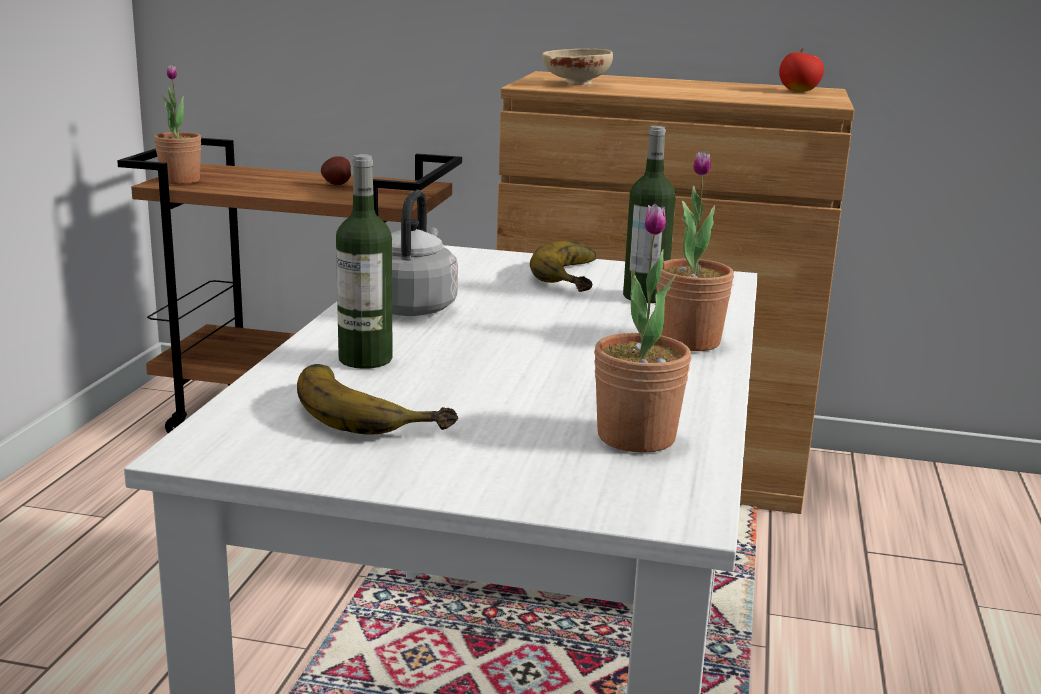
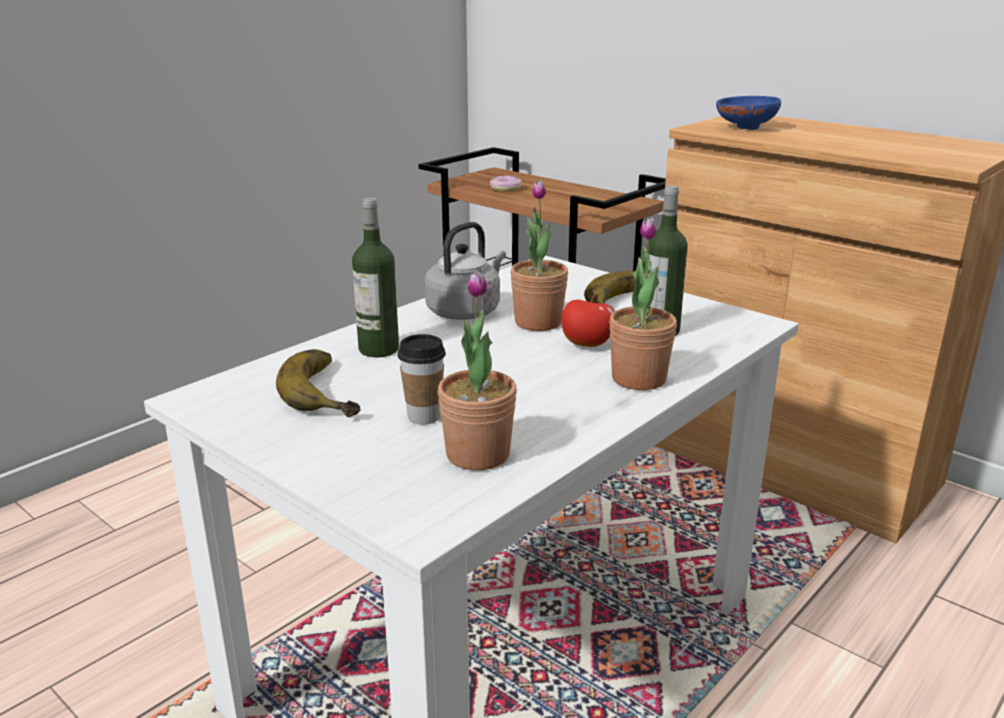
camera: 30 degrees right, 5 degrees up
potted plant [154,65,201,184] -> potted plant moved to [510,180,568,331]
potato [321,156,351,185] -> none
beige bowl [542,49,613,85] -> blue bowl [716,96,781,130]
apple [779,48,824,92] -> apple moved to [562,294,614,347]
none -> cup [398,334,446,424]
none -> donut [490,176,522,192]

